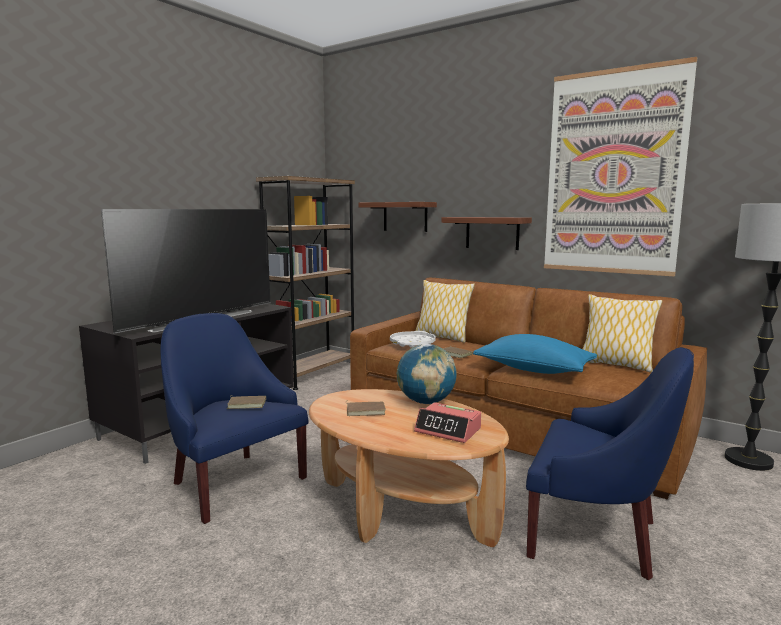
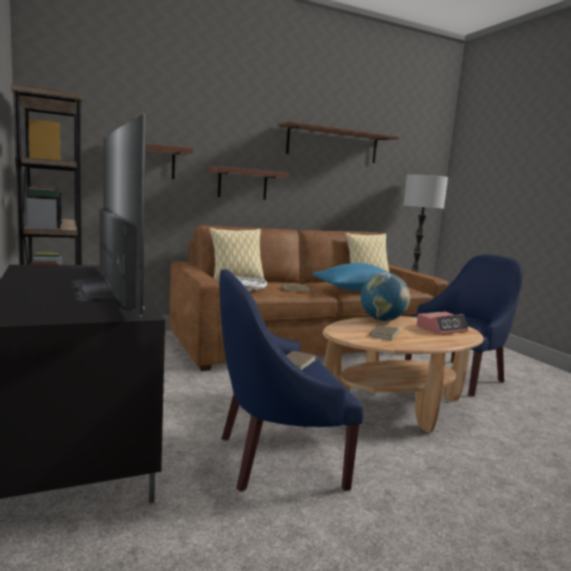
camera: 60 degrees left, 0 degrees up
picture [544,57,697,277] -> brown shelf [278,121,400,163]

